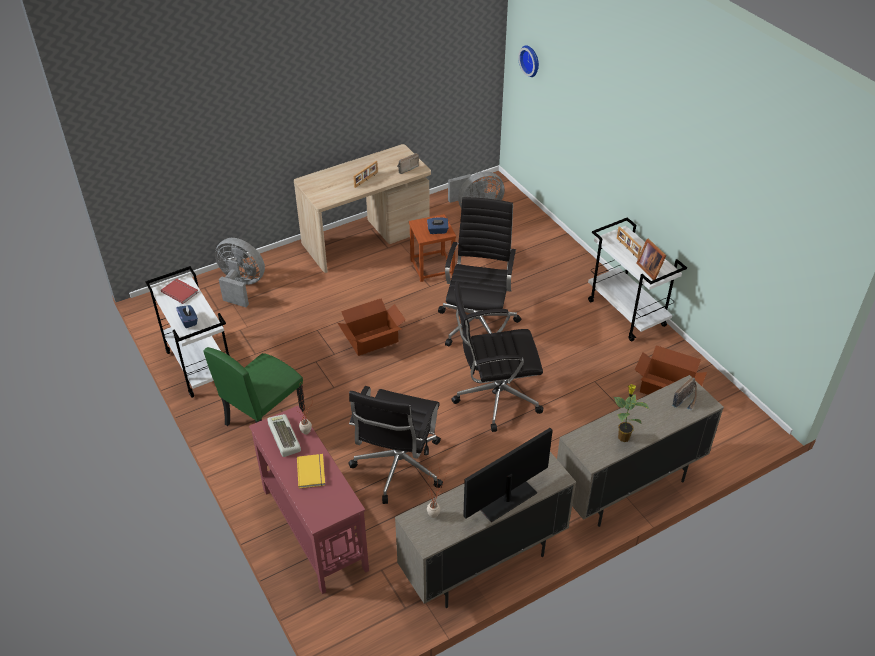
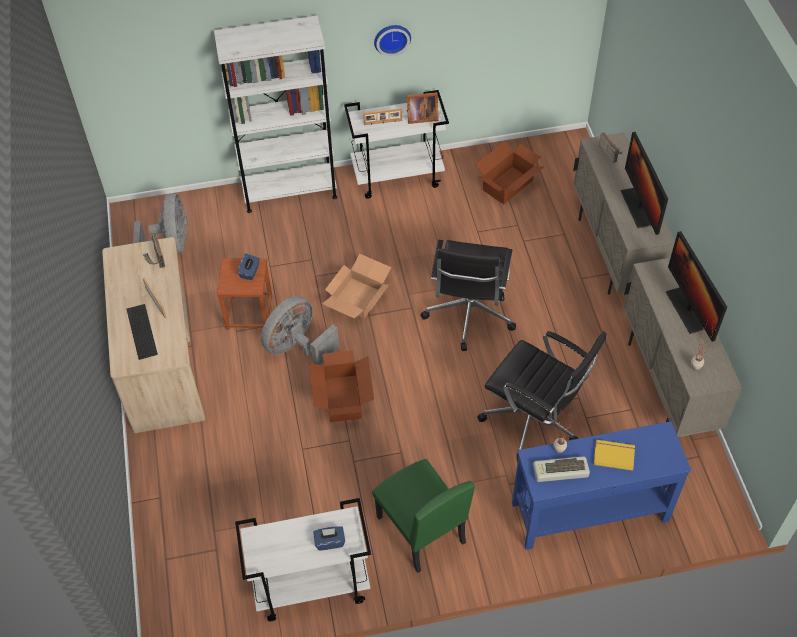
camera: 70 degrees left, 10 degrees up
red book [161,278,199,304] -> none
grey fan [215,238,265,307] -> grey fan moved to [261,296,339,365]
red console table [249,406,369,594] -> blue console table [512,421,691,550]
black office chair [438,197,521,346] -> cardboard box [322,254,391,319]
wall clock [518,45,539,77] -> wall clock moved to [374,25,411,56]
potted plant [614,384,649,442] -> monitor [621,132,668,235]
none -> keyboard [126,304,158,360]
none -> white bookcase [214,15,337,213]

